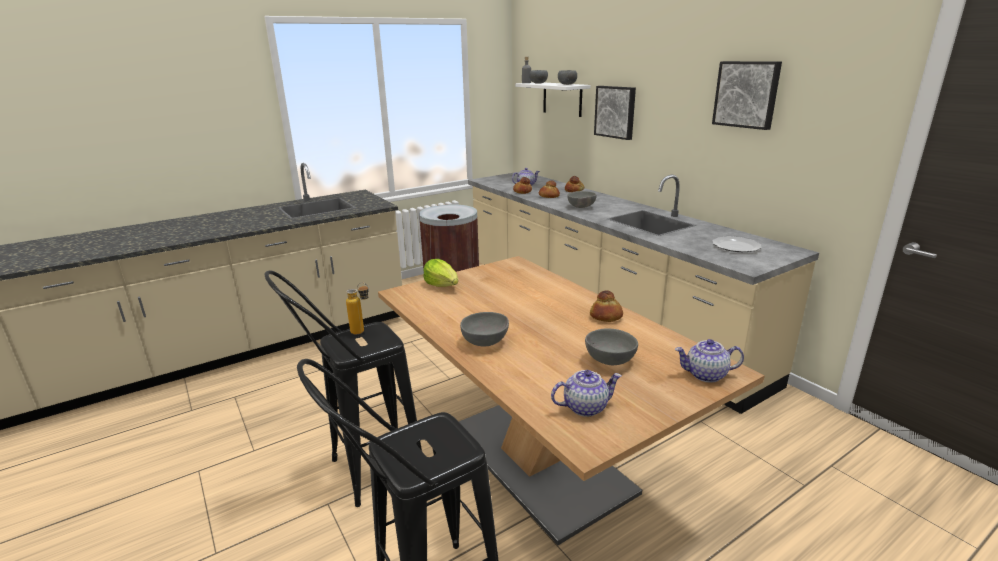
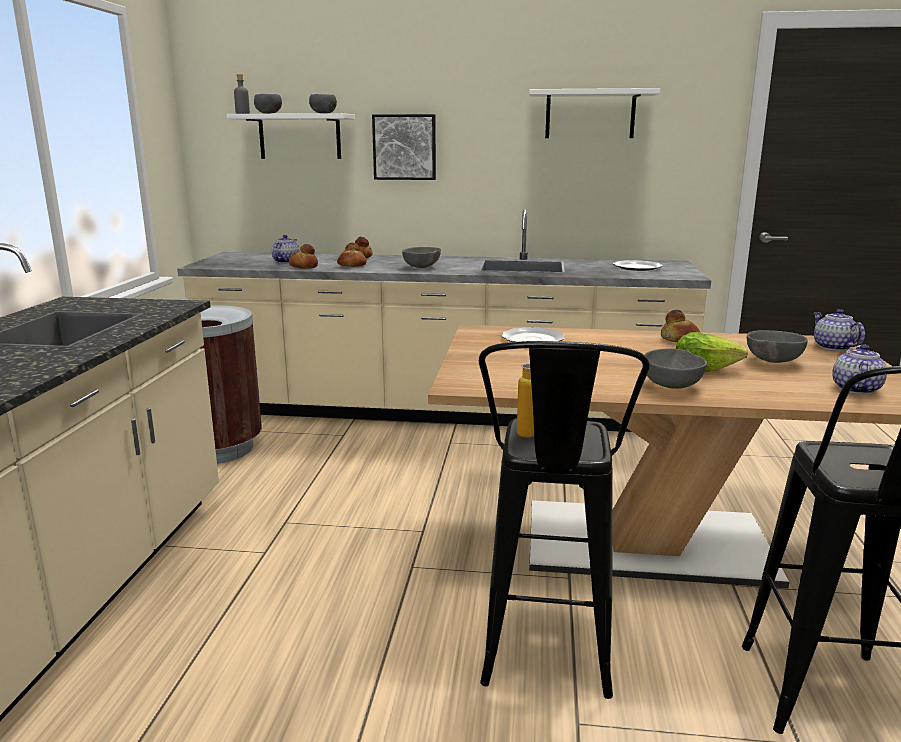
camera: 50 degrees left, 5 degrees down
lettuce [424,259,458,287] -> lettuce moved to [676,332,748,372]
teapot [675,339,744,383] -> teapot turned 120 degrees clockwise [813,309,865,351]
picture [712,61,782,130] -> white shelf [529,88,660,138]
none -> plate [502,327,565,342]

